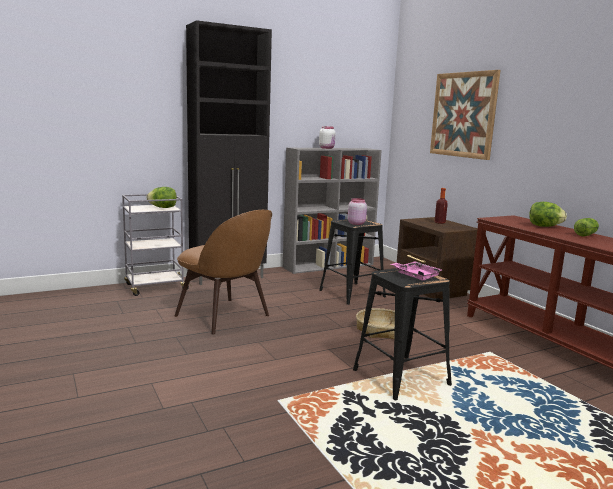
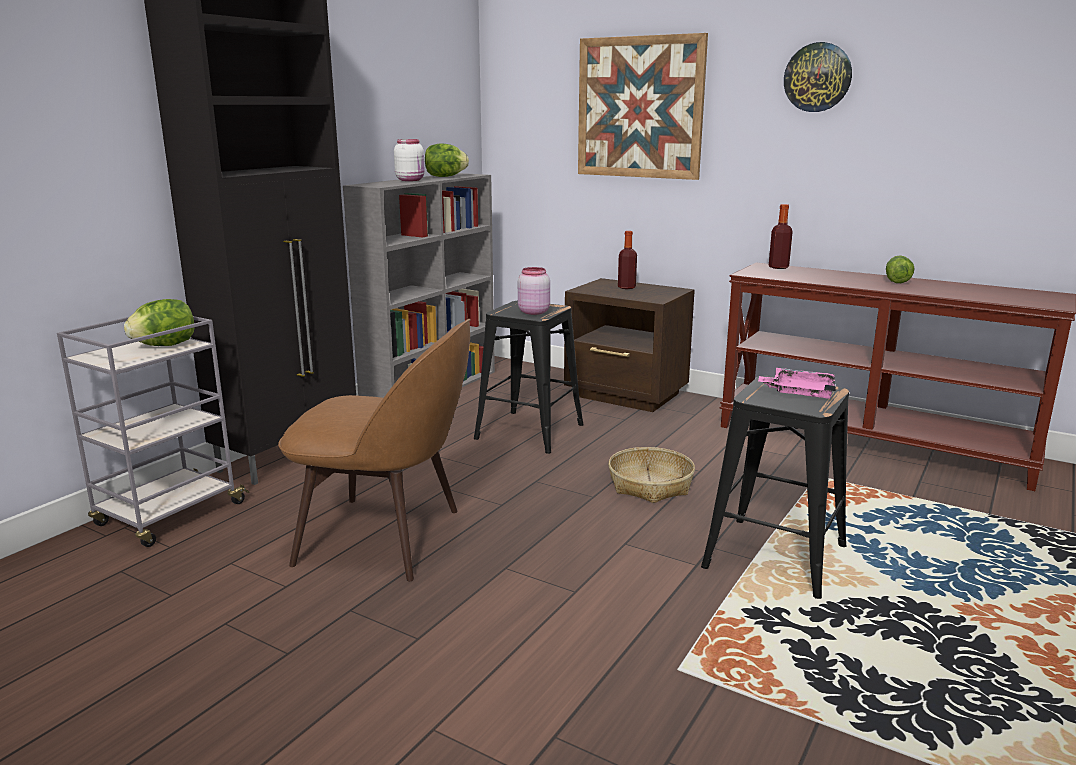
camera: 30 degrees left, 5 degrees up
lettuce [529,202,567,227] -> lettuce moved to [425,143,469,177]
none -> bottle [769,204,793,269]
none -> wall clock [784,42,852,112]

